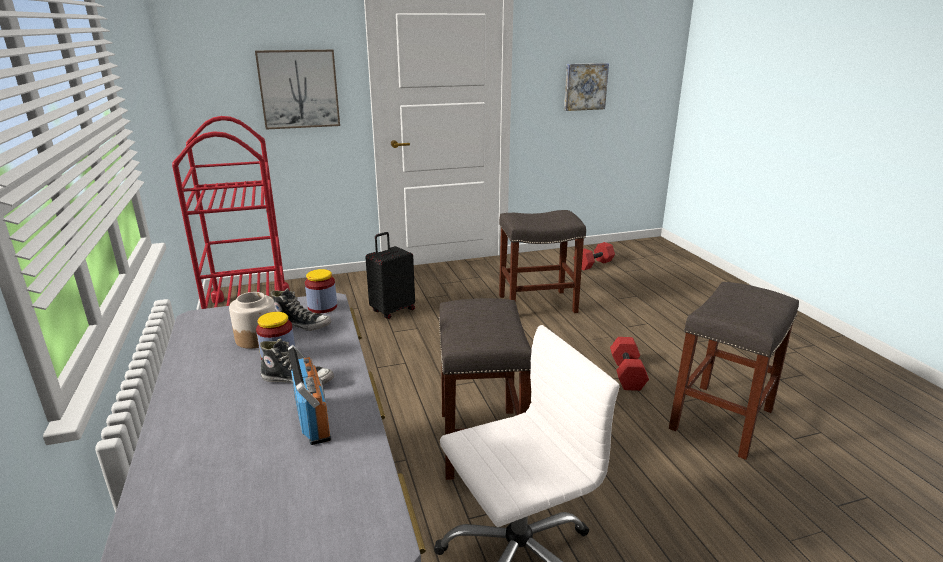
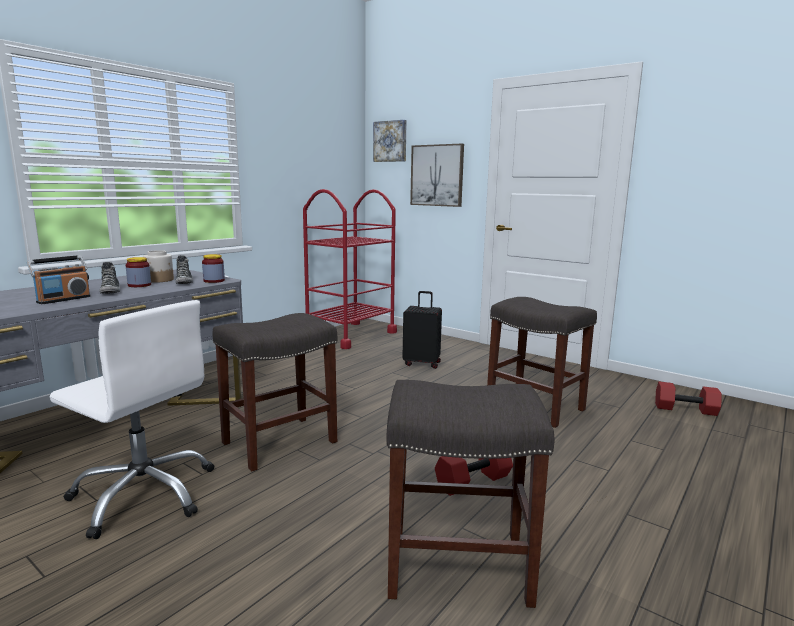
camera: 55 degrees right, 10 degrees down
picture [564,63,609,111] -> picture moved to [373,120,407,162]

